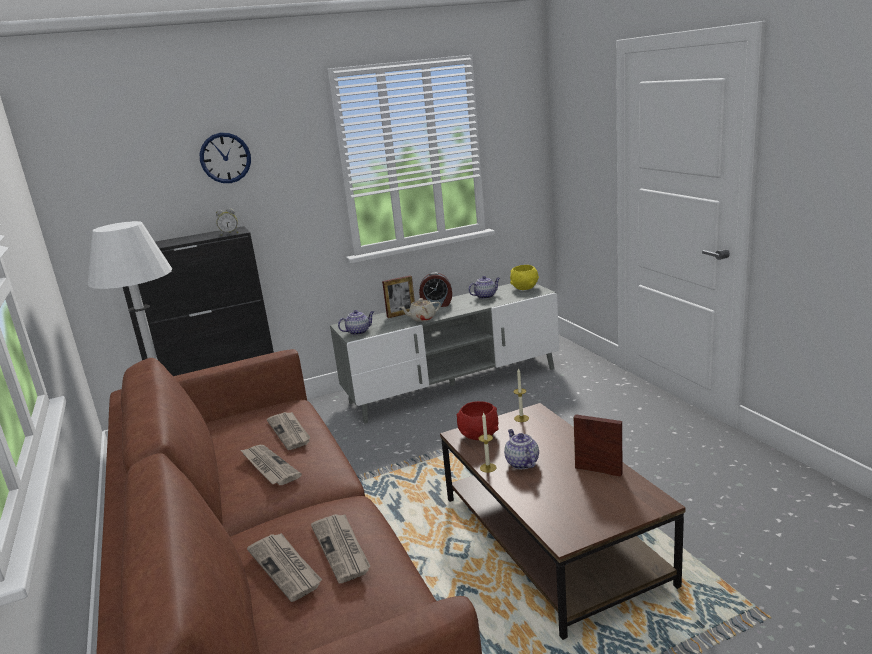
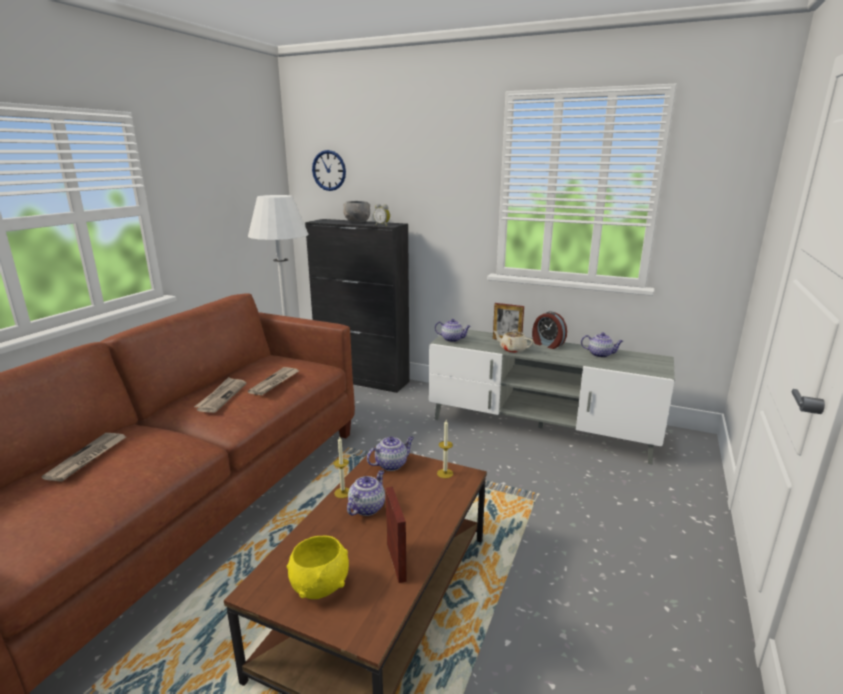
camera: 45 degrees right, 0 degrees up
wall clock [200,133,251,183] -> wall clock moved to [312,150,346,191]
newspaper [311,514,371,583] -> none
red bowl [457,401,499,440] -> teapot [367,437,414,471]
yellow bowl [510,265,539,290] -> yellow bowl moved to [287,535,349,599]
none -> grey bowl [343,201,370,223]

